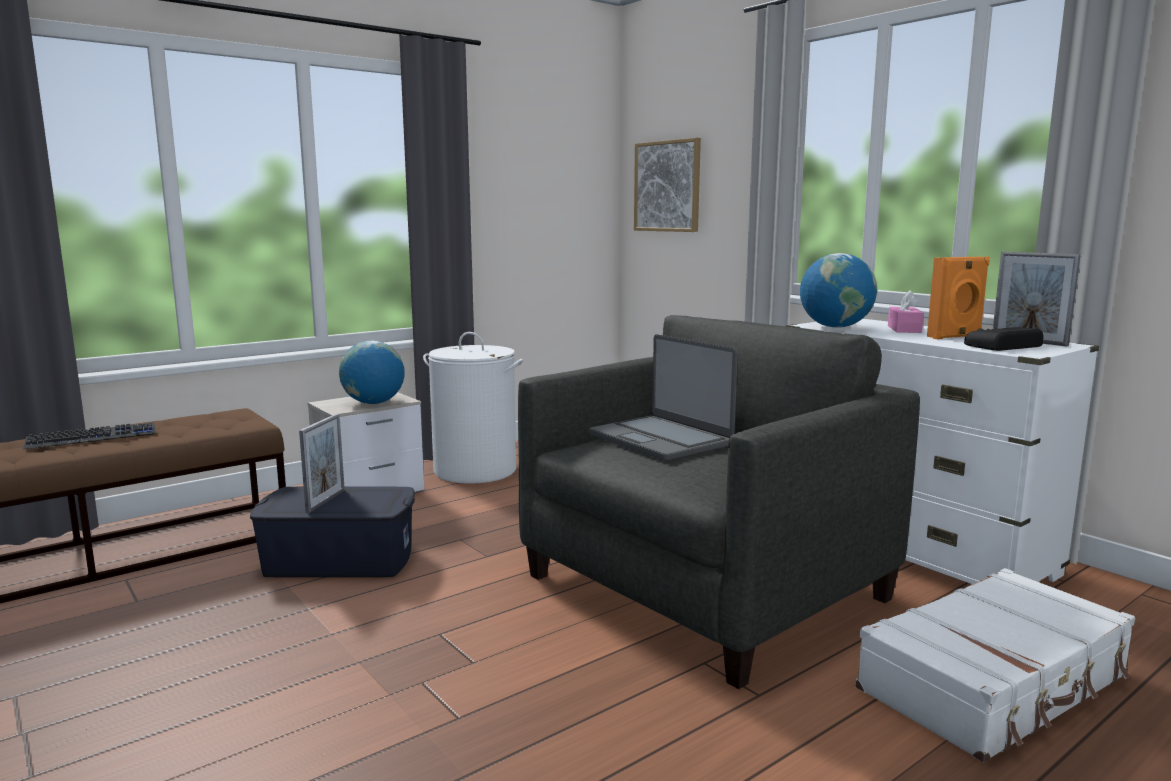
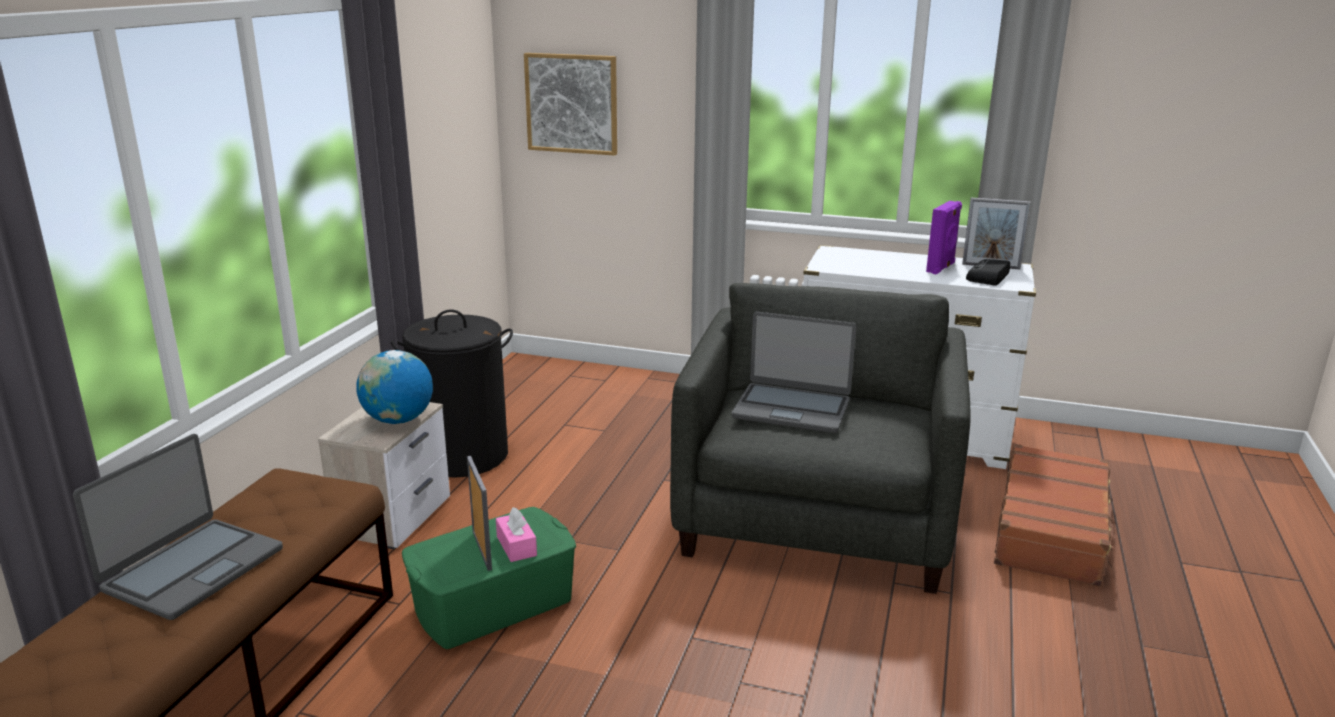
camera: 35 degrees left, 10 degrees up
keyboard [23,422,156,449] -> laptop [73,434,283,620]
blue storage box [250,487,415,577] -> green storage box [402,507,576,649]
white laundry basket [423,332,523,484] -> black laundry basket [391,309,513,478]
globe [800,253,877,328] -> none
white suitcase [856,568,1135,763] -> brown suitcase [994,444,1112,587]
pink tissue box [888,290,924,333] -> pink tissue box moved to [496,507,537,562]
orange speaker [927,256,990,339] -> purple speaker [926,201,962,275]

